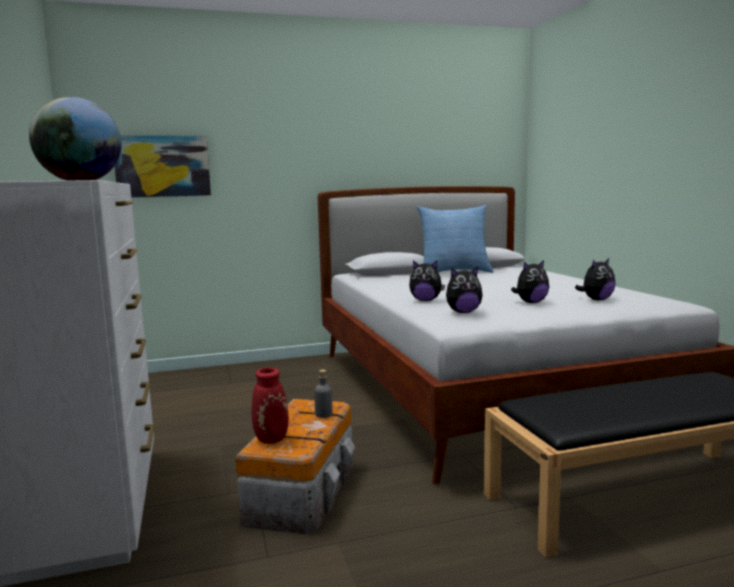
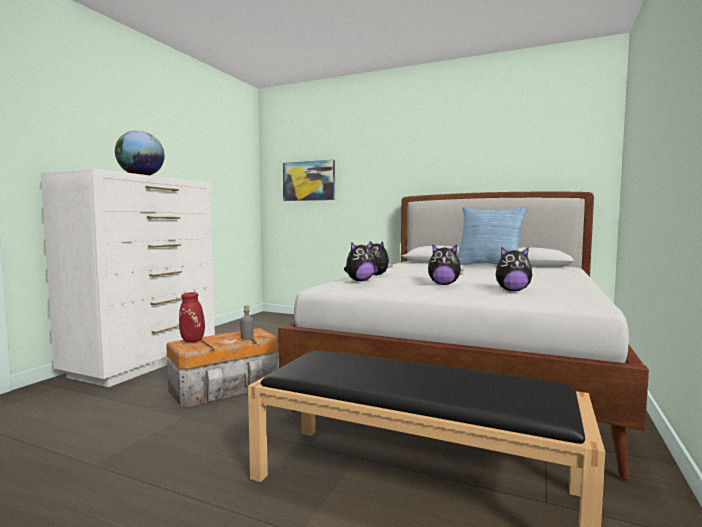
camera: 40 degrees right, 5 degrees down
plush toy [446,267,483,313] -> plush toy turned 60 degrees counterclockwise [344,242,376,281]

